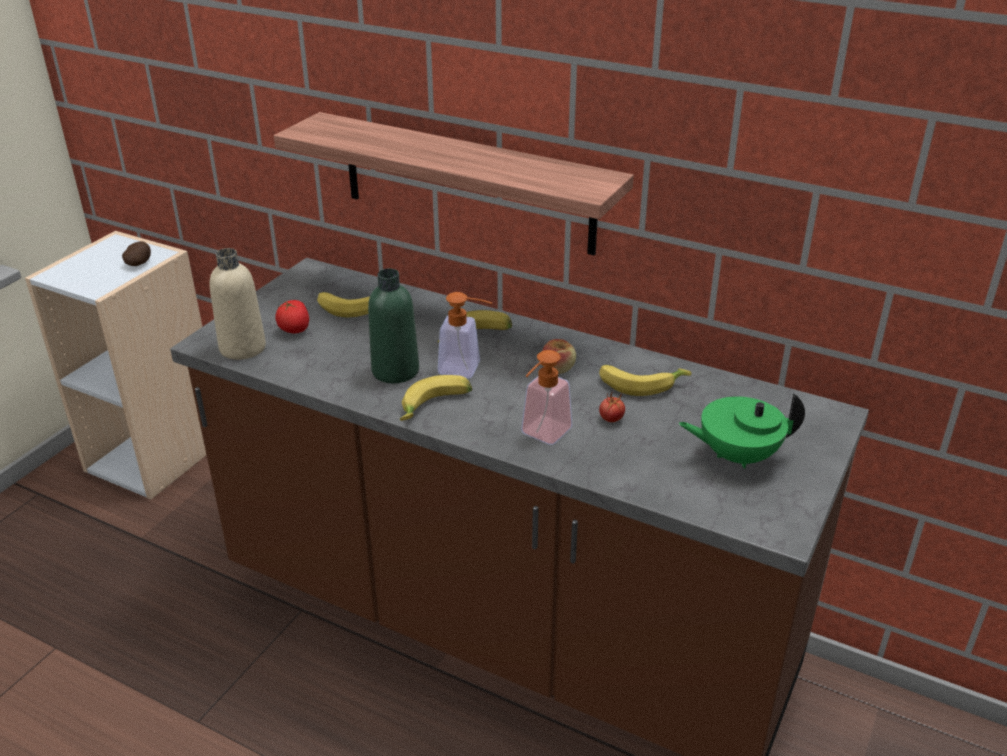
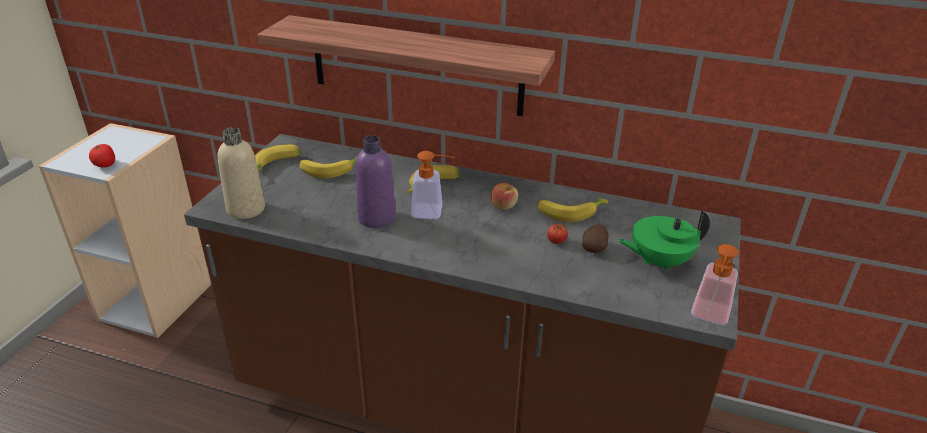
camera: 10 degrees left, 0 degrees up
potato [122,241,151,266] -> potato moved to [582,224,609,253]
tomato [275,300,309,333] -> tomato moved to [89,144,115,167]
green bottle [368,268,419,383] -> purple bottle [355,135,396,228]
banana [400,375,472,421] -> banana moved to [255,145,302,172]
soap dispenser [521,350,572,445] -> soap dispenser moved to [691,244,739,325]

